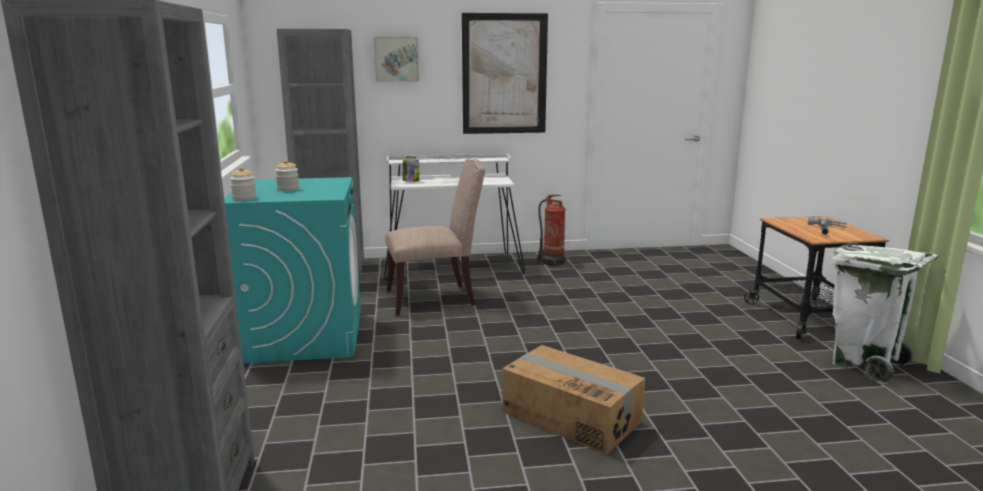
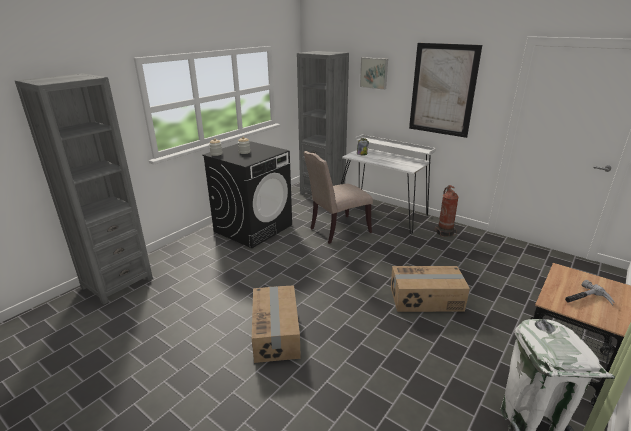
camera: 45 degrees right, 10 degrees up
turquoise washing machine [224,177,361,363] -> black washing machine [202,141,292,248]
beige chair [385,159,485,316] -> beige chair turned 120 degrees clockwise [304,151,373,244]
none -> cardboard box [391,266,470,312]

